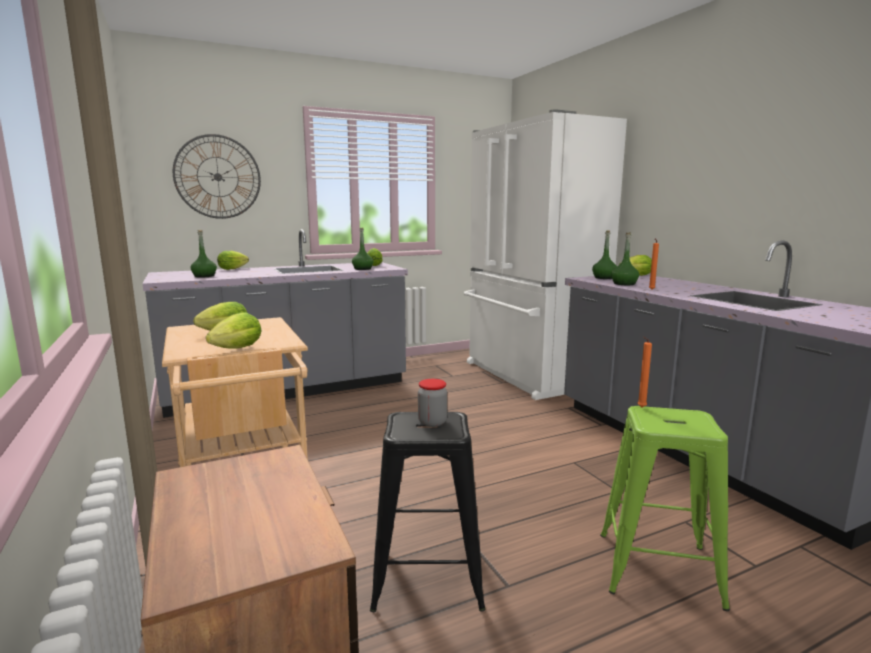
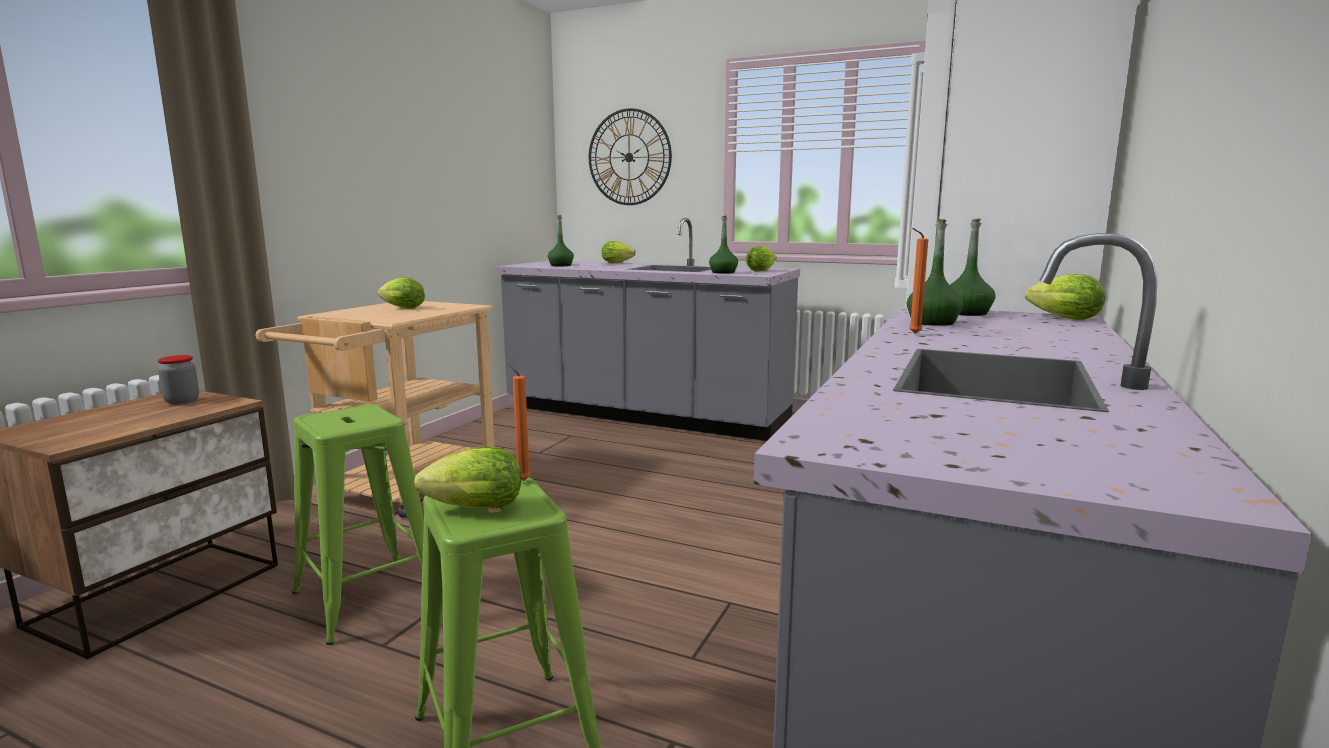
camera: 50 degrees right, 0 degrees up
lettuce [206,312,262,349] -> lettuce moved to [414,447,521,508]
black stool [370,412,486,612] -> green stool [292,404,424,645]
jar [418,379,447,427] -> jar moved to [158,355,199,404]

